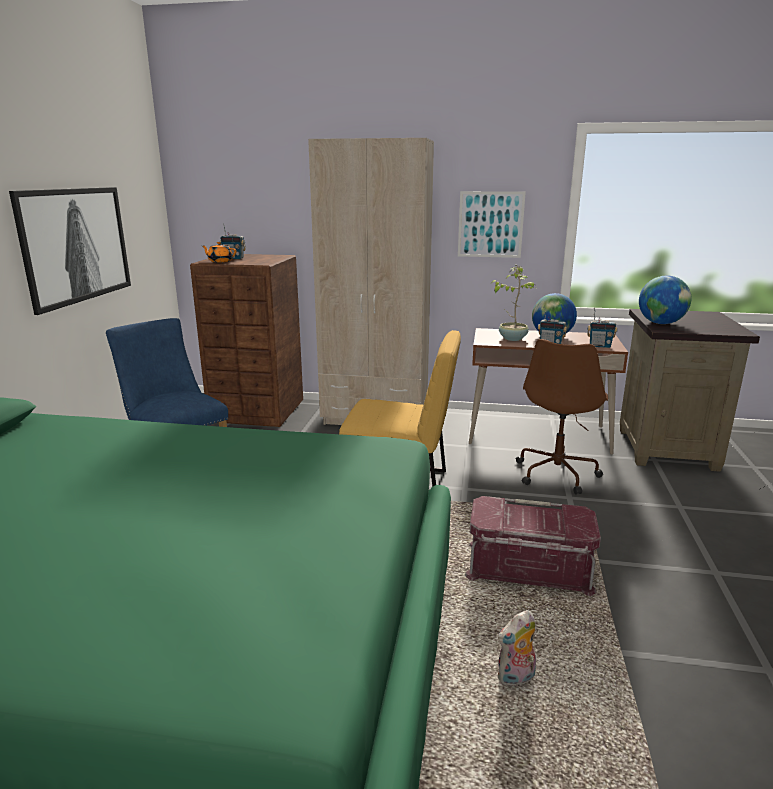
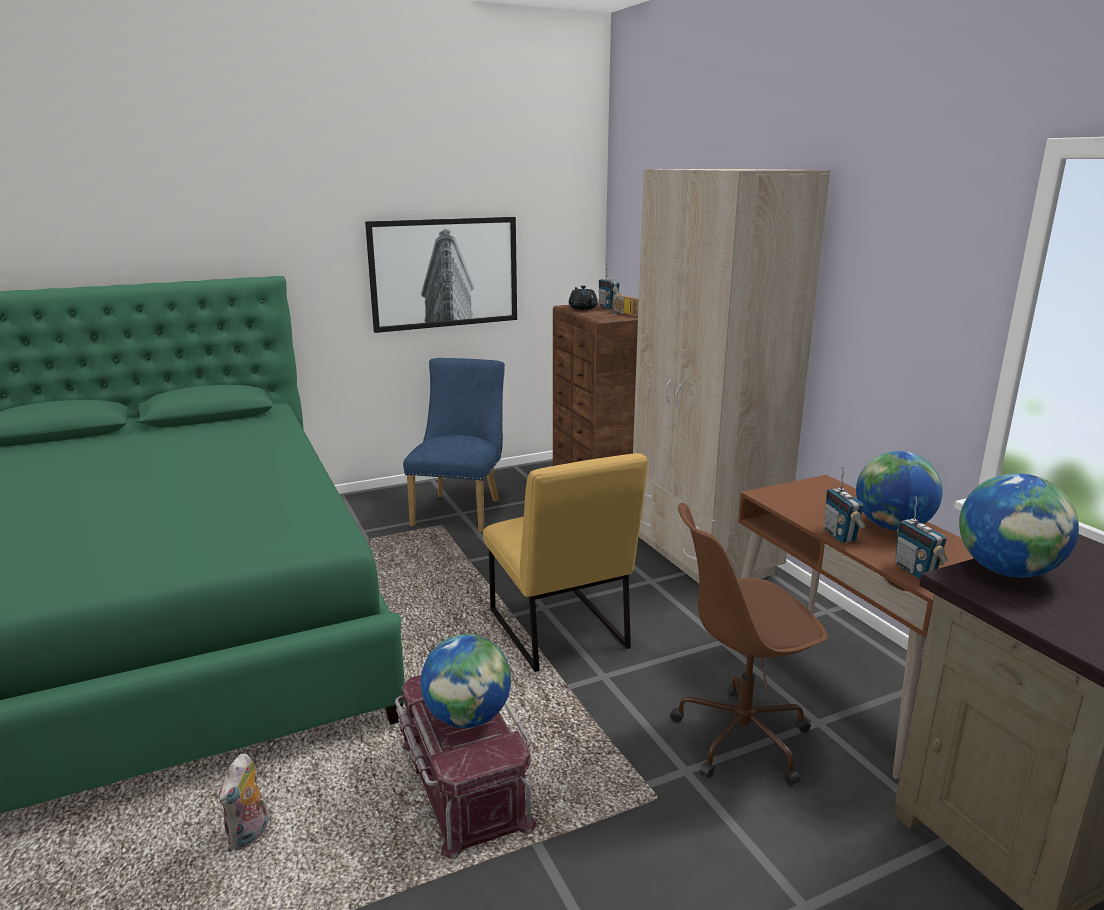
camera: 55 degrees right, 0 degrees up
orange teapot [201,242,236,262] -> black teapot [569,286,598,310]
picture [458,191,526,258] -> none
potted plant [491,265,536,341] -> none
plush toy [498,610,536,686] -> plush toy turned 105 degrees counterclockwise [219,754,269,850]
none -> globe [421,634,511,728]
none -> radio [609,294,639,317]

